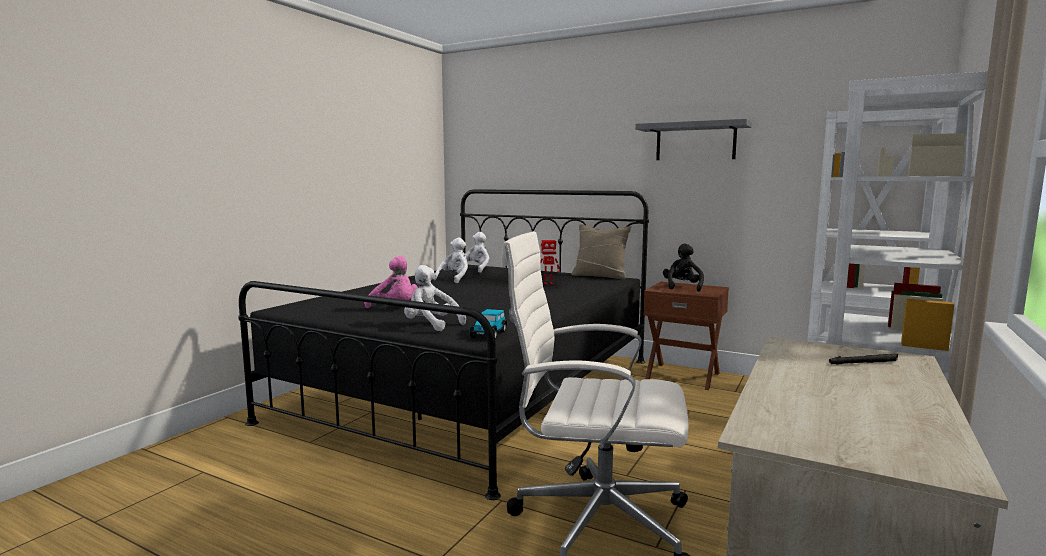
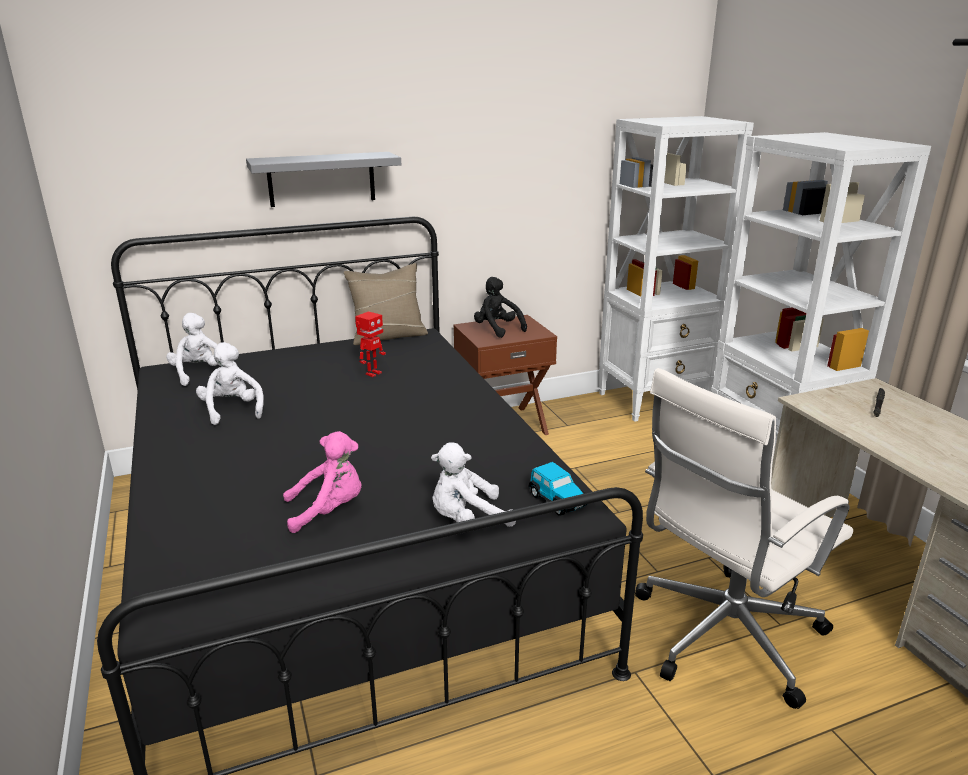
camera: 50 degrees left, 15 degrees up
grey shelf [635,119,752,160] -> grey shelf moved to [246,152,401,207]

